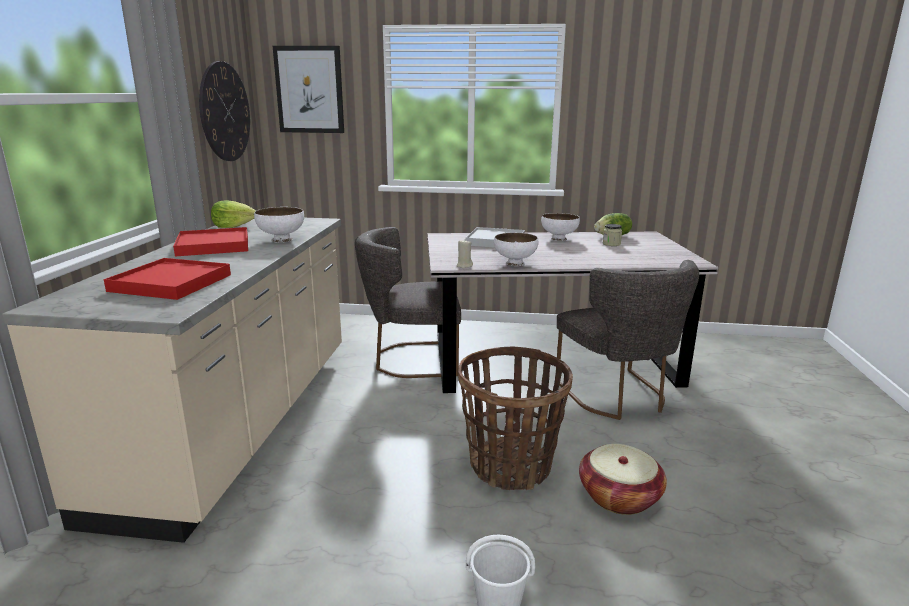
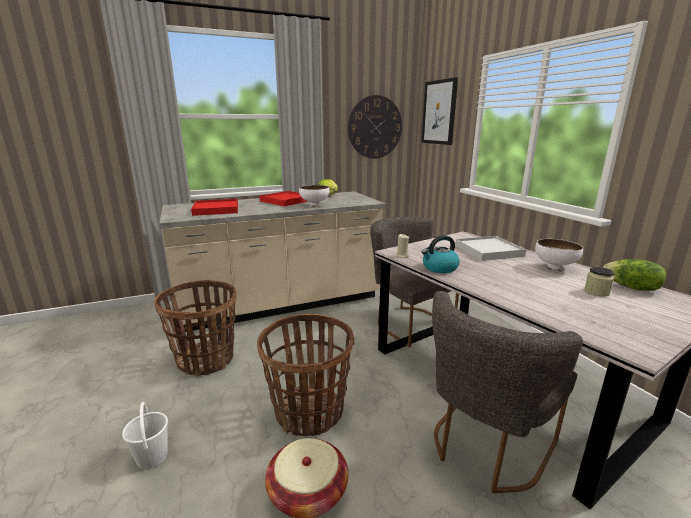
camera: 60 degrees right, 0 degrees up
white bowl [494,232,539,266] -> kettle [422,235,460,273]
none -> basket [154,280,237,376]

